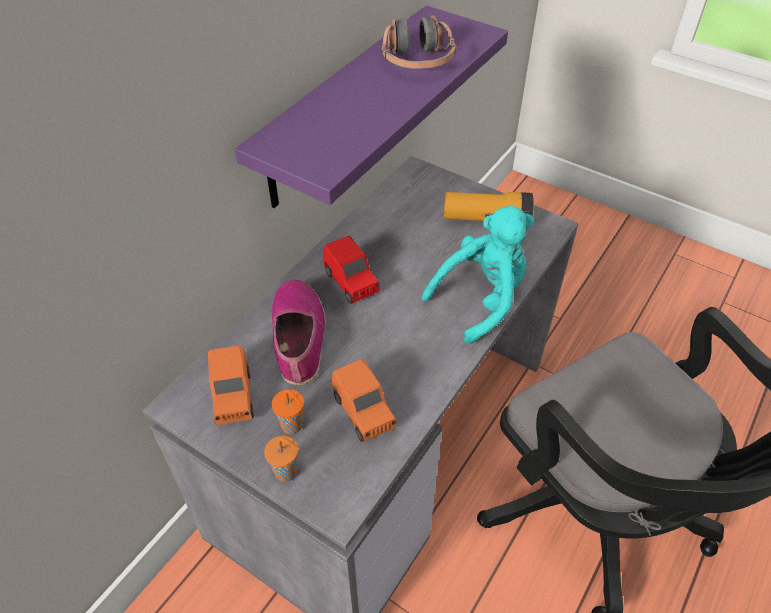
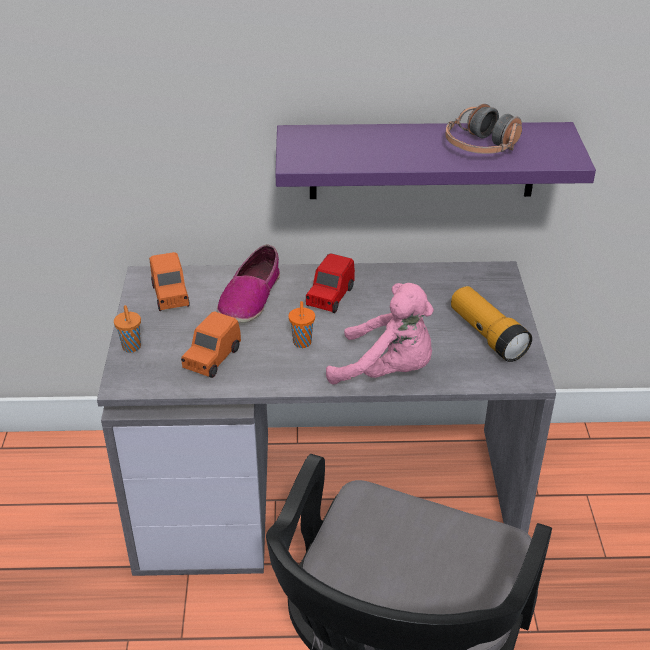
camera: 55 degrees right, 10 degrees down
orange toy car [208,346,254,425] -> orange toy car turned 60 degrees counterclockwise [149,252,190,311]
shoe [272,280,325,385] -> shoe turned 150 degrees clockwise [217,245,280,323]
orange cup [272,389,304,434] -> orange cup moved to [289,301,315,348]
turquoise plush toy [422,206,534,344] -> pink plush toy [326,283,434,385]

